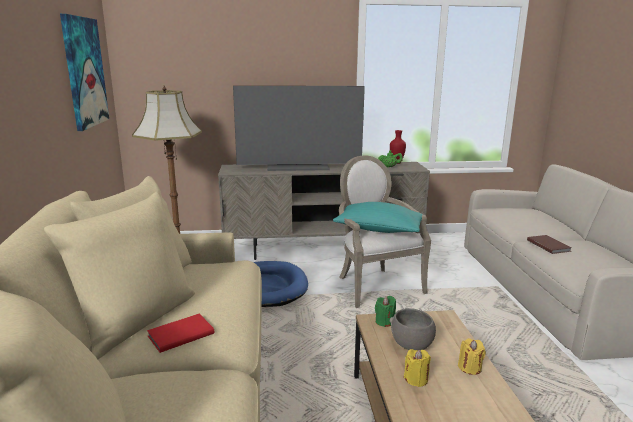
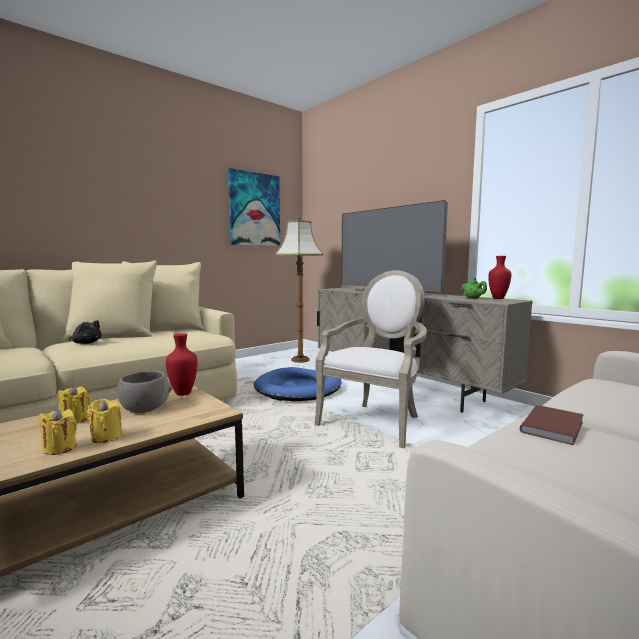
camera: 55 degrees right, 10 degrees down
red book [147,314,214,353] -> black plush toy [69,320,102,344]
turquoise pillow [333,202,423,233] -> none
green candle [375,296,396,327] -> red vase [166,333,197,396]
none -> yellow candle [39,408,77,455]

